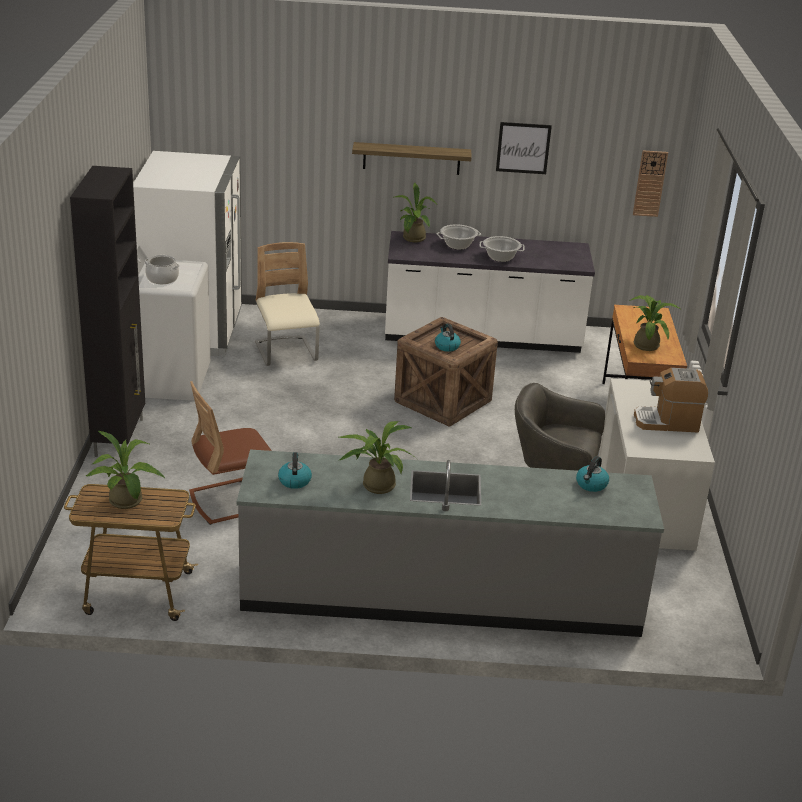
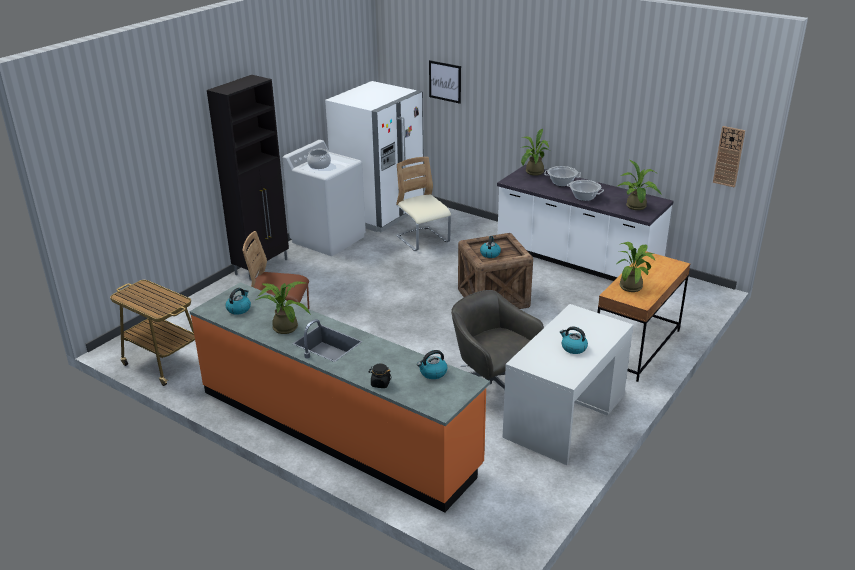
camera: 35 degrees right, 0 degrees up
potted plant [86,430,165,509] -> potted plant moved to [618,159,662,210]
grey counter [237,449,664,637] -> orange counter [189,282,490,512]
beige chair [255,242,320,366] -> beige chair turned 45 degrees counterclockwise [396,157,451,251]
shelf [352,142,471,175] -> none
picture [496,122,552,174] -> picture moved to [429,60,461,104]
coffee machine [634,368,708,432] -> kettle [560,326,588,354]
none -> black jar [369,363,392,388]

